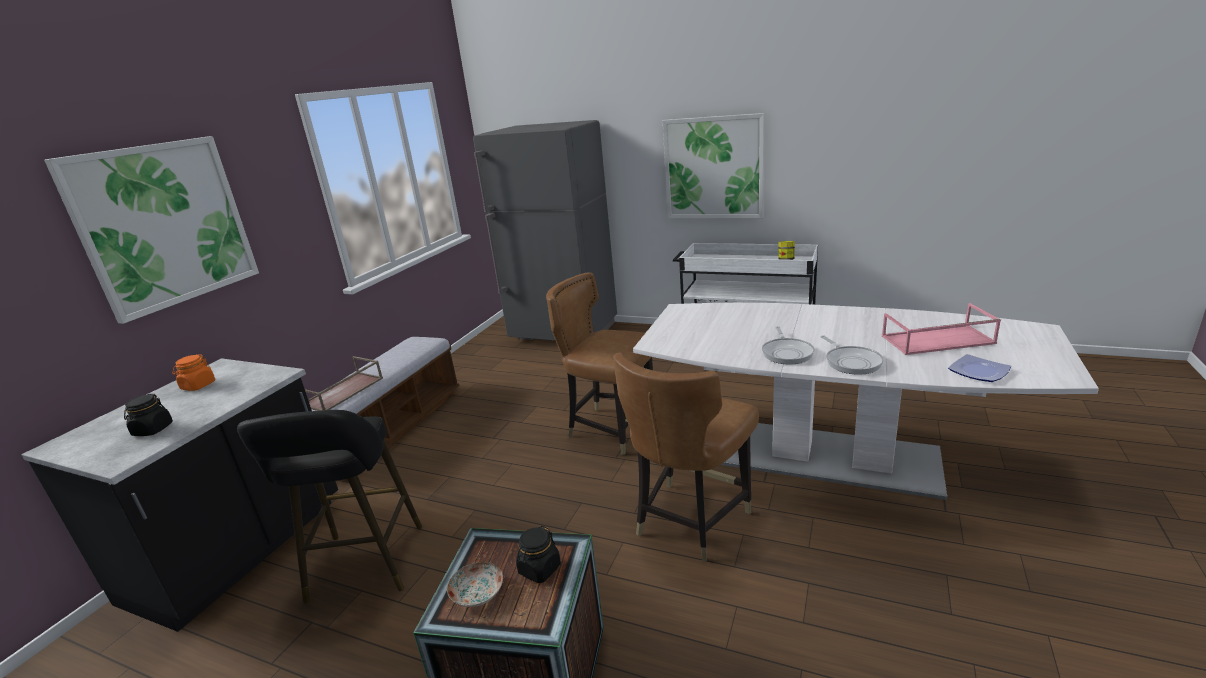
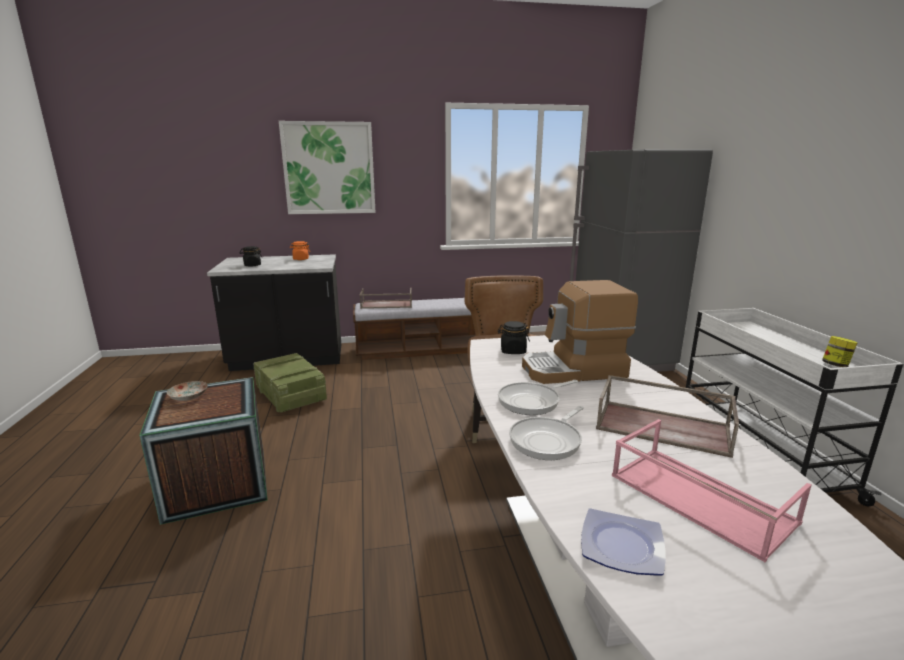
camera: 55 degrees right, 5 degrees down
black stool [237,410,422,604] -> crate [253,353,327,413]
black jar [516,526,561,583] -> black jar moved to [498,321,530,354]
brown chair [613,352,759,562] -> none
picture [663,113,765,218] -> none
none -> coffee machine [522,280,638,384]
none -> brown tray [596,375,739,458]

